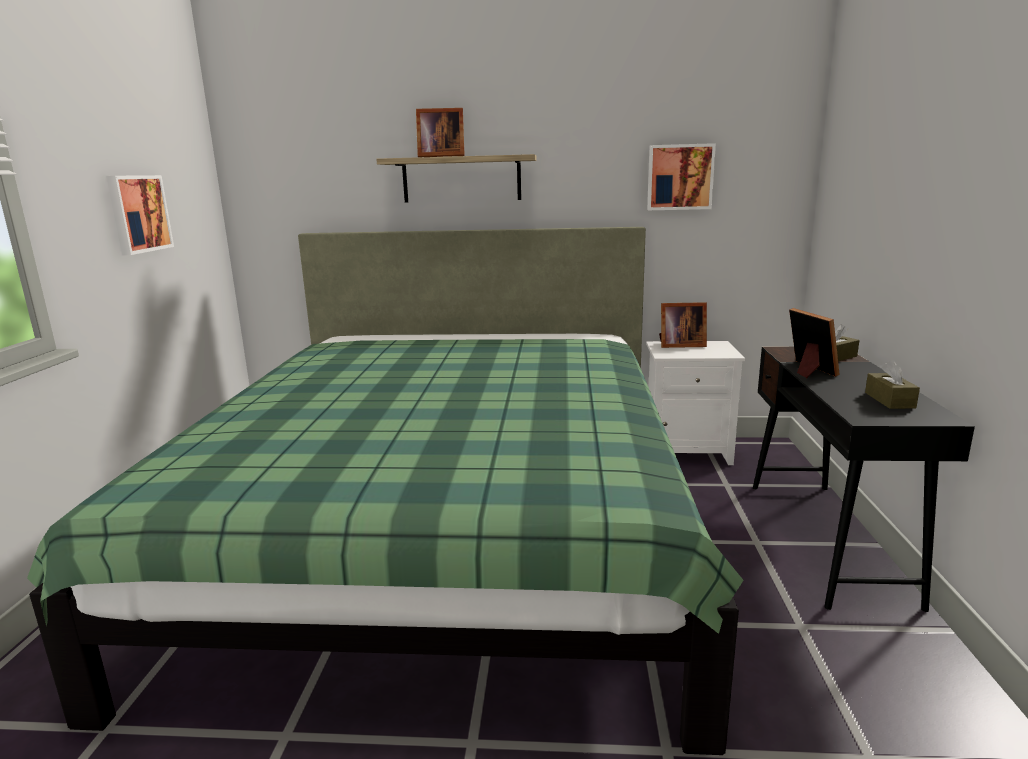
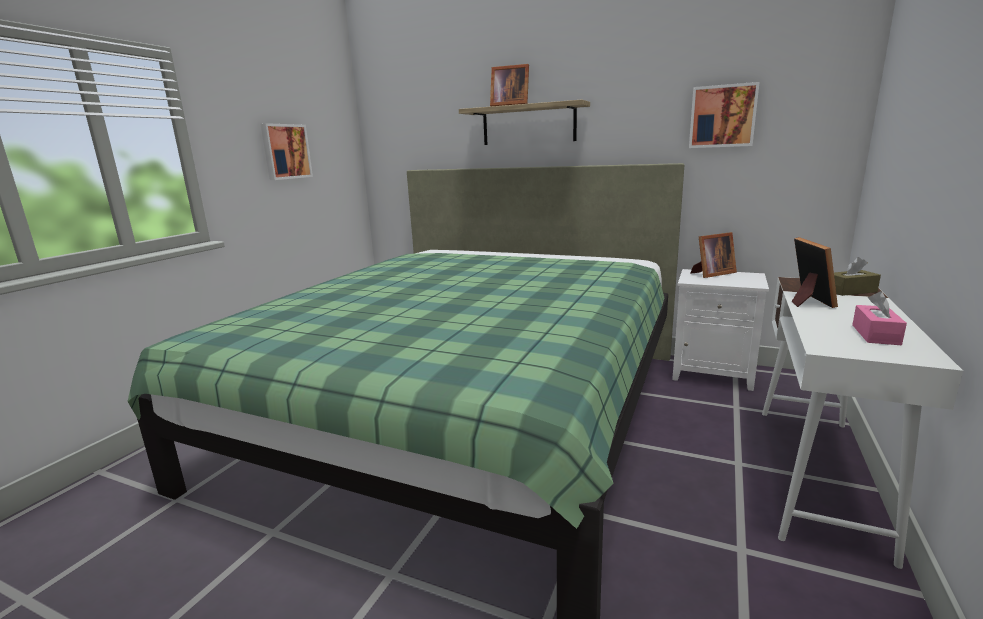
camera: 20 degrees right, 0 degrees up
picture frame [659,302,707,348] -> picture frame turned 45 degrees counterclockwise [690,232,737,278]
black desk [753,346,975,612] -> white desk [762,277,963,569]
brown tissue box [865,360,920,409] -> pink tissue box [852,291,907,345]

